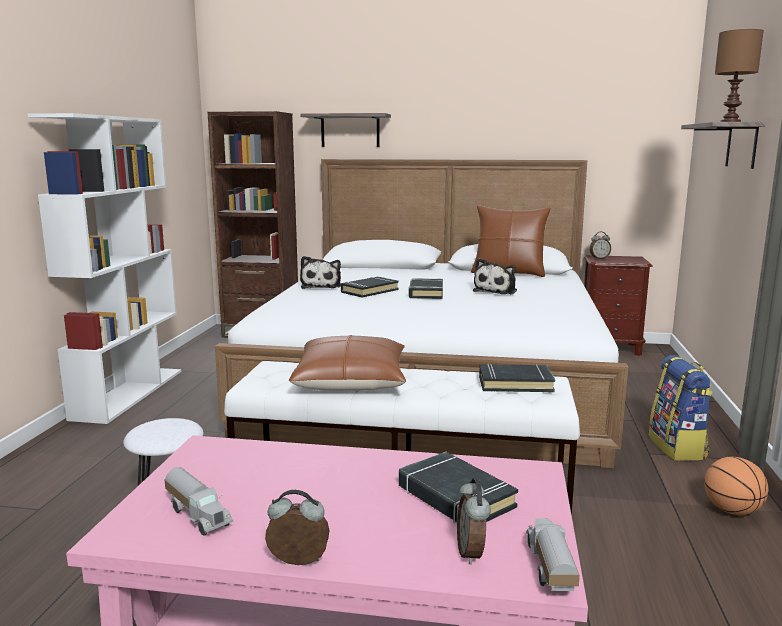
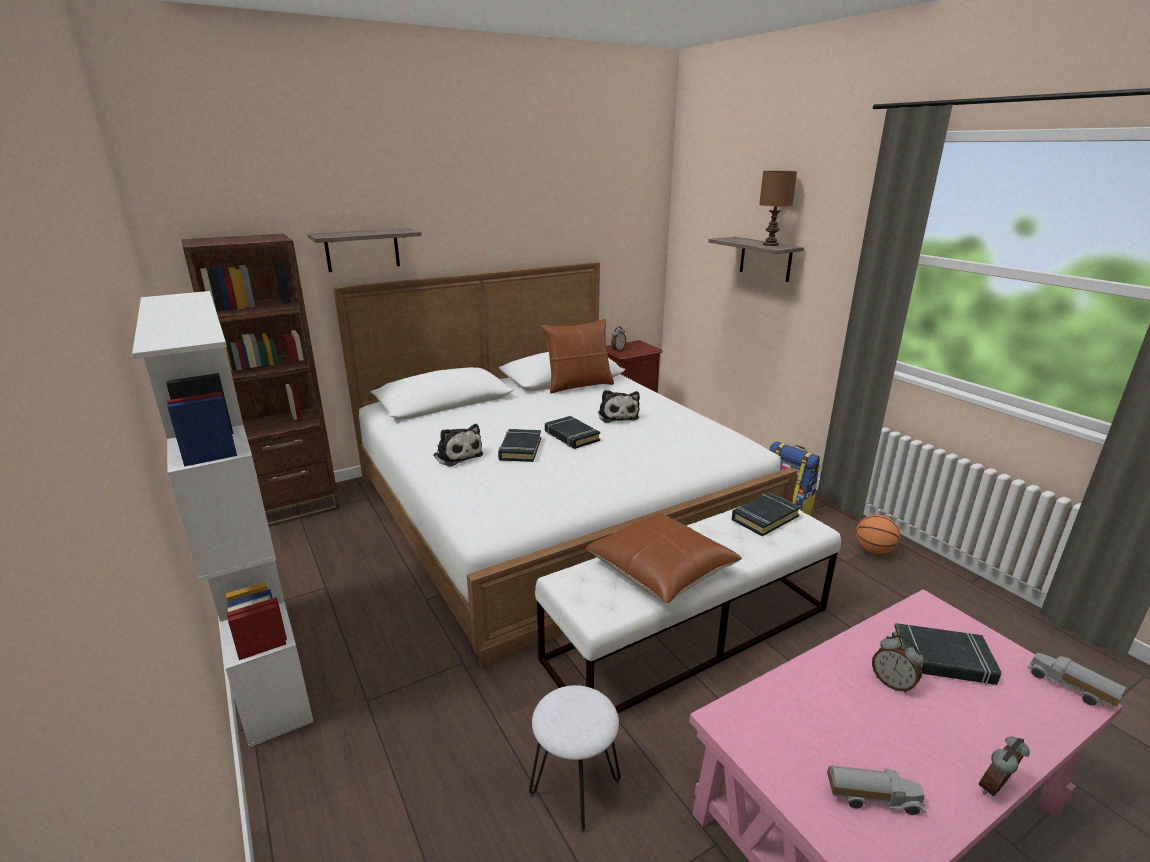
camera: 40 degrees left, 10 degrees up
alarm clock [457,478,491,565] -> alarm clock moved to [872,635,923,693]

